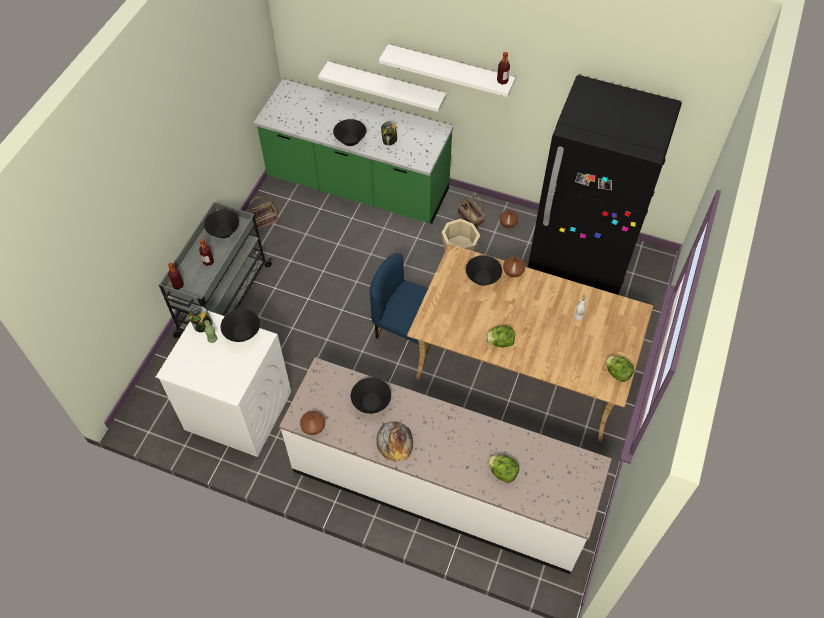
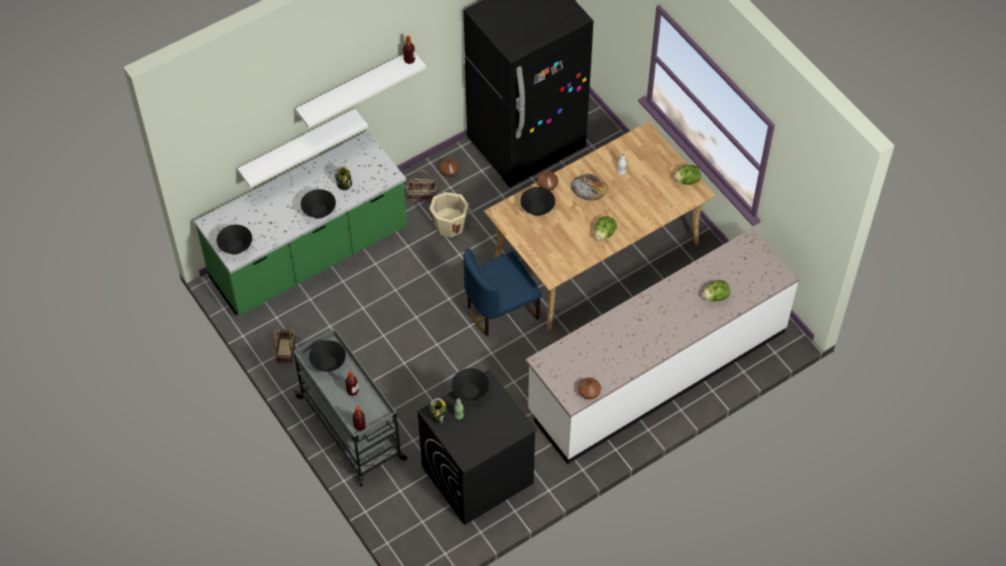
camera: 55 degrees left, 0 degrees up
white washing machine [156,310,291,457] -> black washing machine [417,369,537,525]
black bowl [351,377,391,414] -> black bowl moved to [217,225,252,254]
bread [376,421,413,461] -> bread moved to [570,174,608,201]

